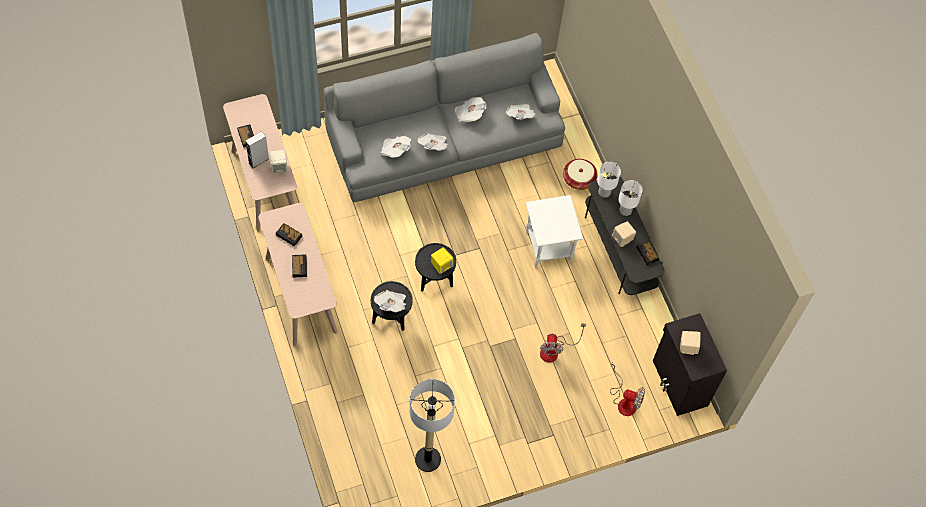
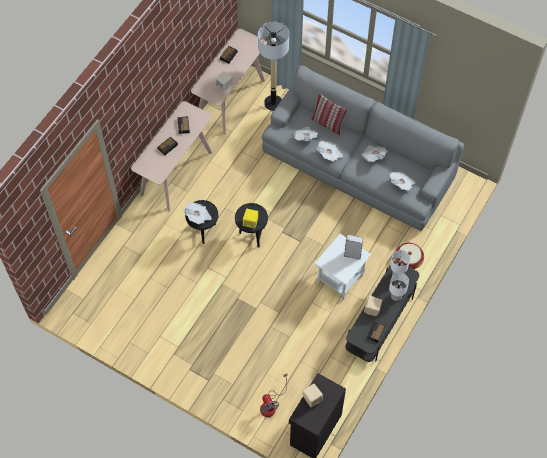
camera: 55 degrees right, 0 degrees up
grey speaker [245,131,269,168] -> grey speaker moved to [344,235,363,259]
floor lamp [409,379,455,472] -> floor lamp moved to [258,22,289,111]
fan [540,323,586,363] -> none
none -> pillow [311,93,347,135]

